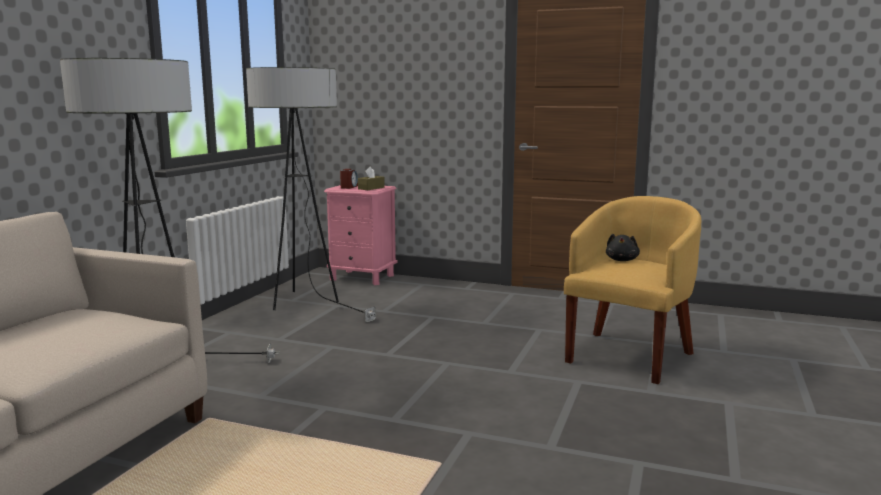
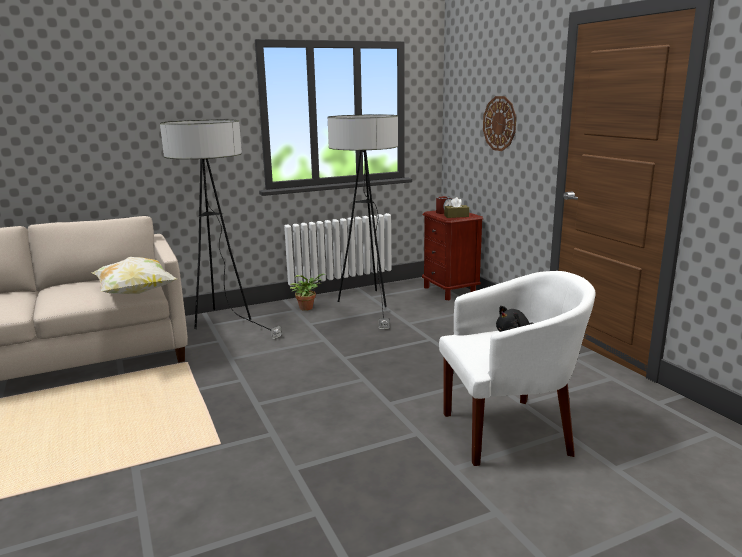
camera: 45 degrees right, 5 degrees up
pink nightstand [324,185,398,285] -> brown nightstand [422,210,483,300]
yellow armchair [564,196,701,384] -> white armchair [439,271,596,466]
none -> pillow [91,257,177,294]
none -> potted plant [290,273,325,311]
none -> wall clock [483,96,516,151]

